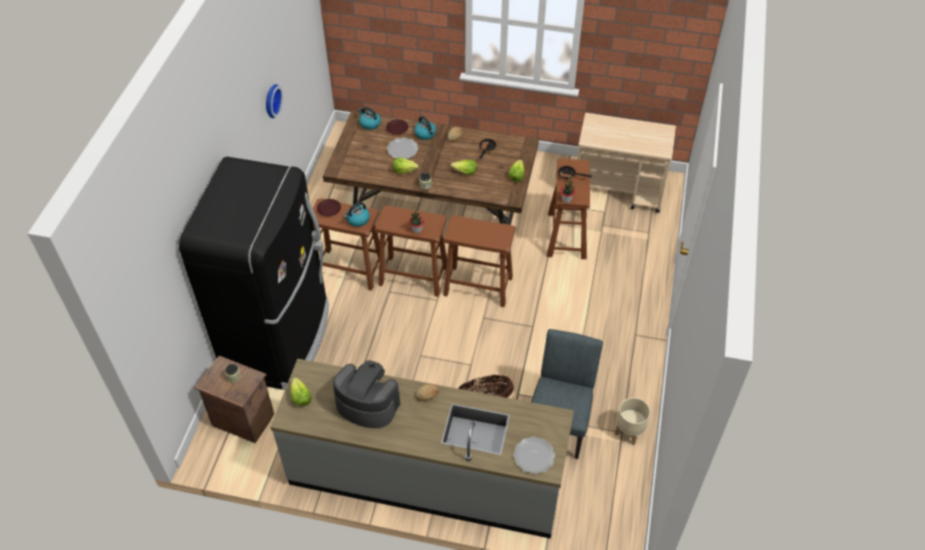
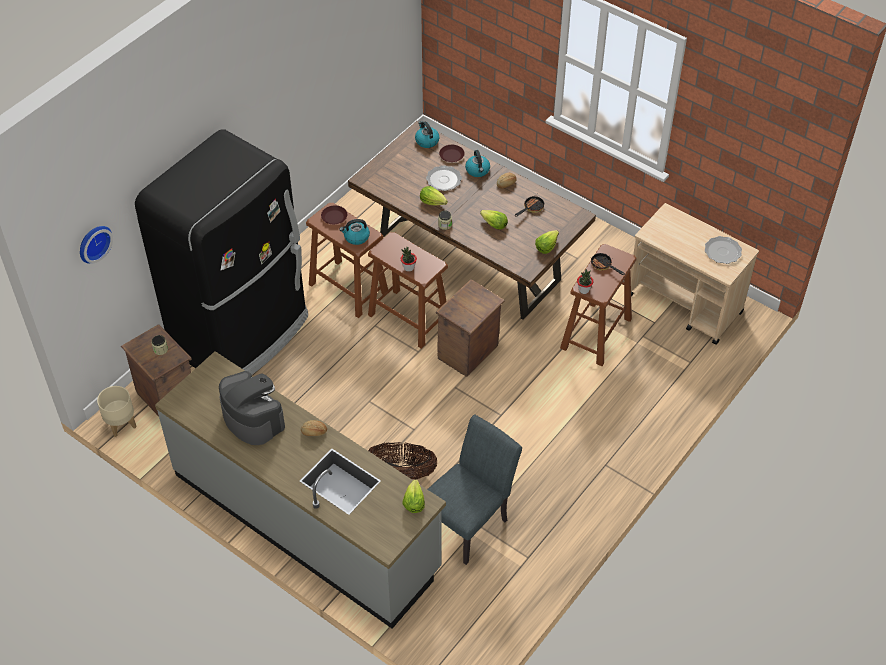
camera: 25 degrees right, 0 degrees up
wall clock [266,84,283,118] -> wall clock moved to [80,226,113,263]
lettuce [290,377,312,406] -> lettuce moved to [403,480,425,513]
brown stool [443,215,516,307] -> crate [436,279,505,377]
plate [513,437,555,474] -> plate moved to [705,236,742,264]
beige planter [615,398,650,445] -> beige planter moved to [97,386,136,437]

